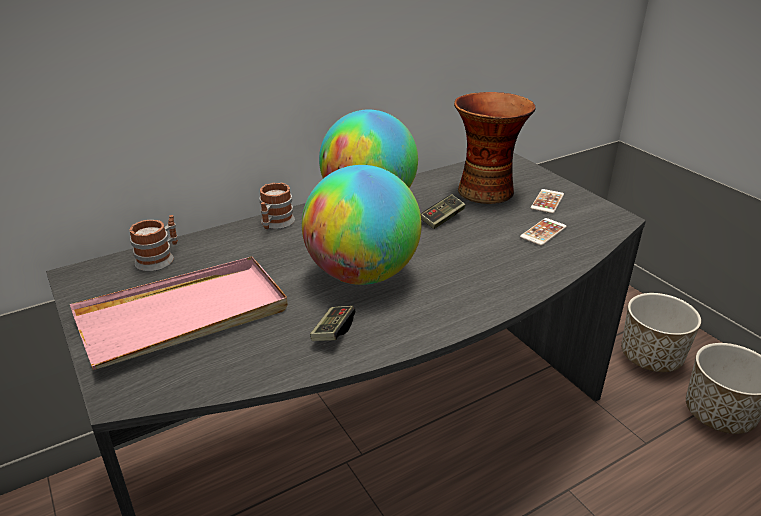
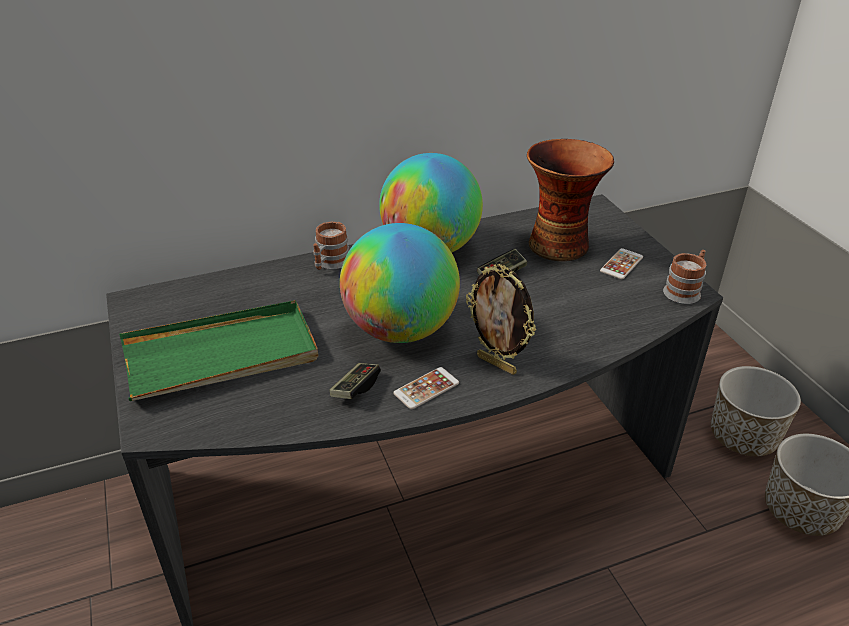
camera: 10 degrees right, 5 degrees up
pink tray [70,257,288,370] -> green tray [119,300,318,401]
mug [130,215,178,271] -> mug moved to [663,250,706,304]
phone [520,218,567,246] -> phone moved to [393,367,459,409]
none -> picture frame [466,264,536,375]

